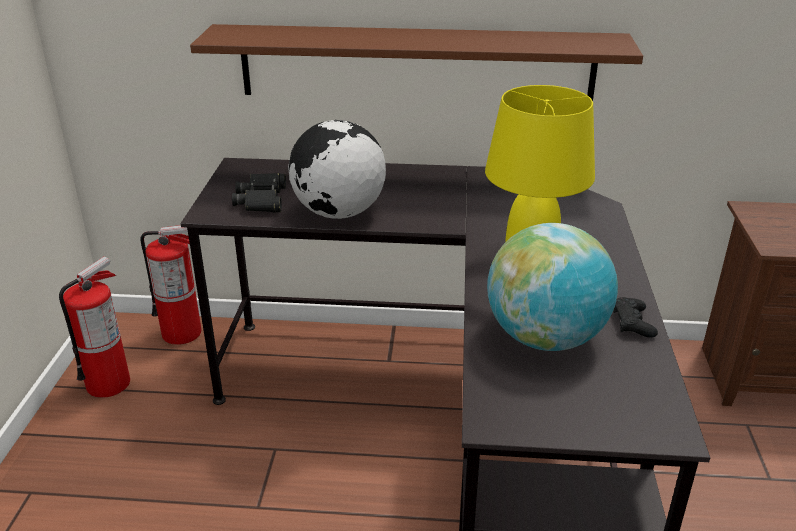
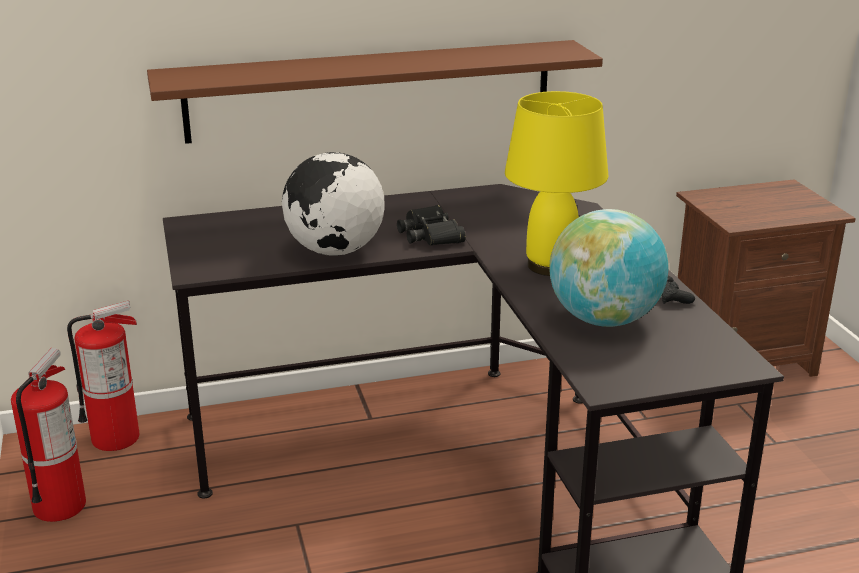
camera: 20 degrees left, 5 degrees down
black binoculars [232,173,286,213] -> black binoculars moved to [397,205,466,245]

